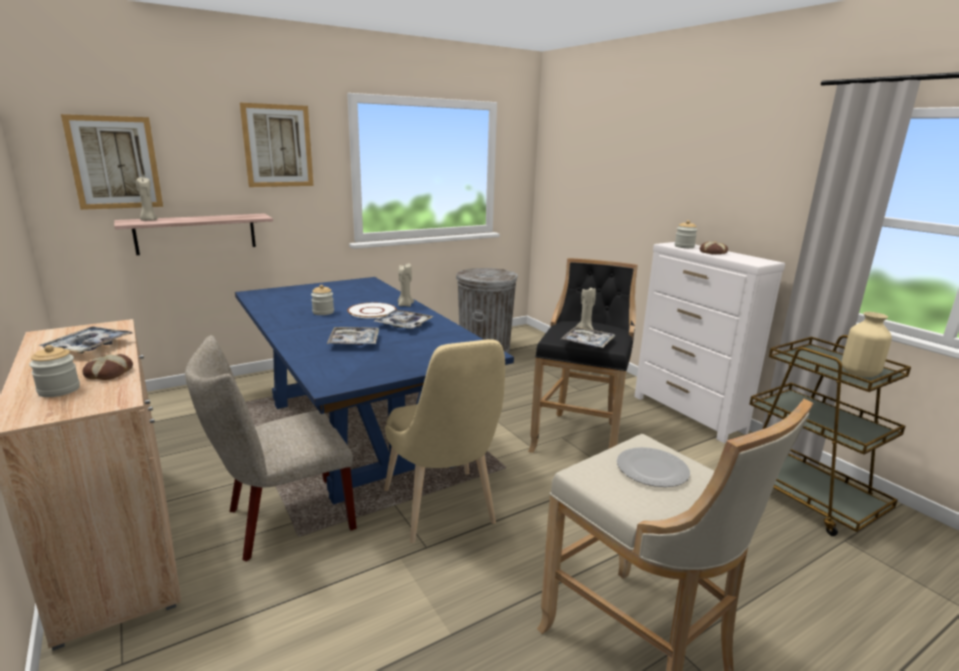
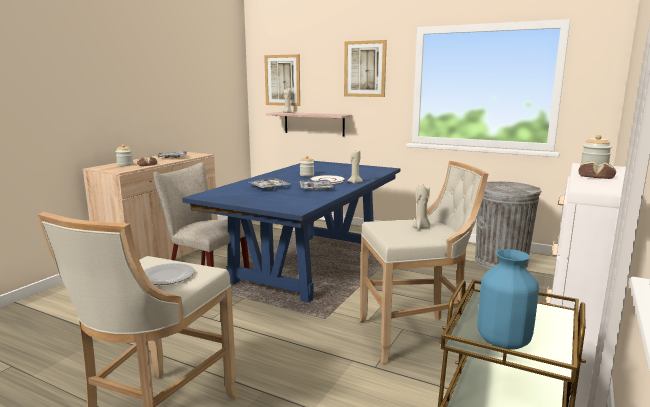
camera: 60 degrees right, 5 degrees down
beige chair [384,339,505,543] -> none
black stool [528,258,638,453] -> beige stool [359,161,488,364]
tray [561,327,615,348] -> none
beige vase [842,312,892,377] -> blue vase [477,249,539,349]

